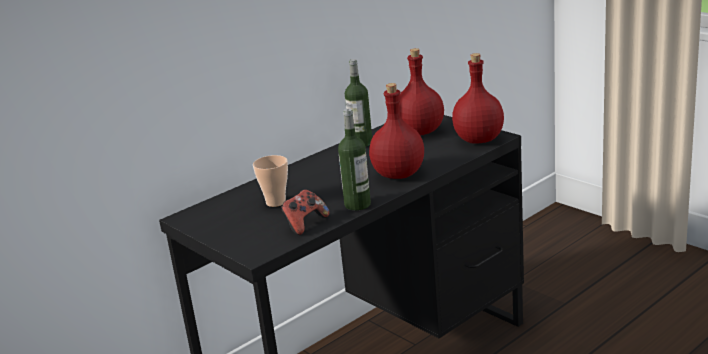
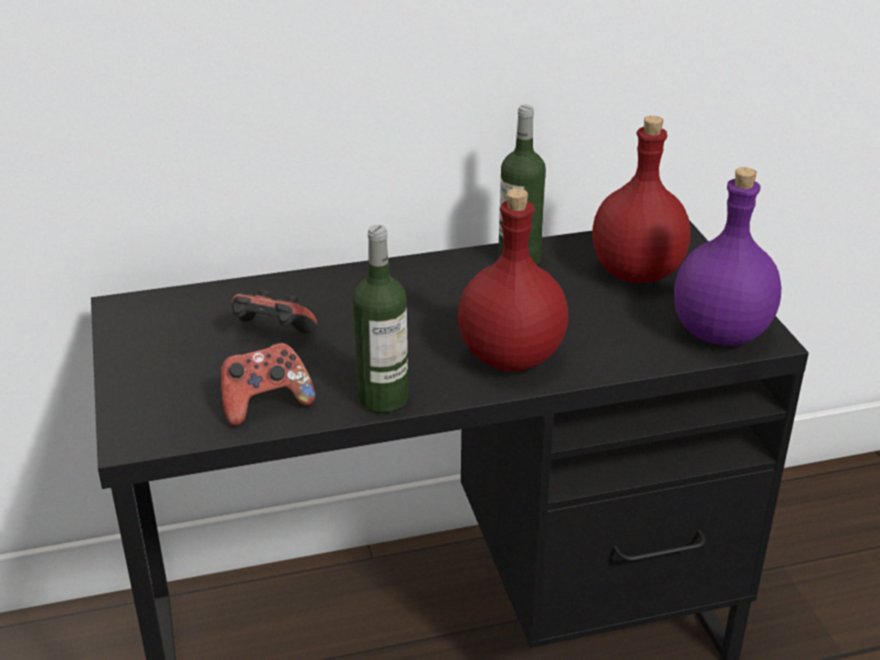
camera: 25 degrees right, 10 degrees up
cup [253,155,288,207] -> game controller [231,289,317,334]
red bottle [452,53,504,144] -> purple bottle [674,167,781,346]

